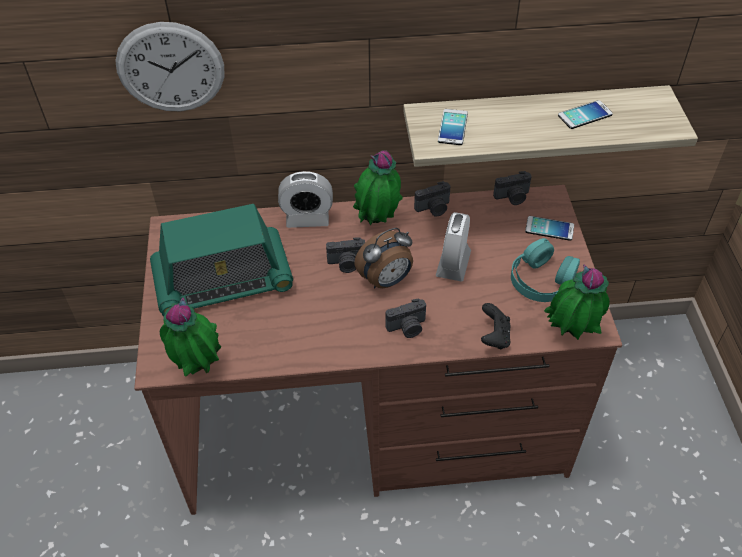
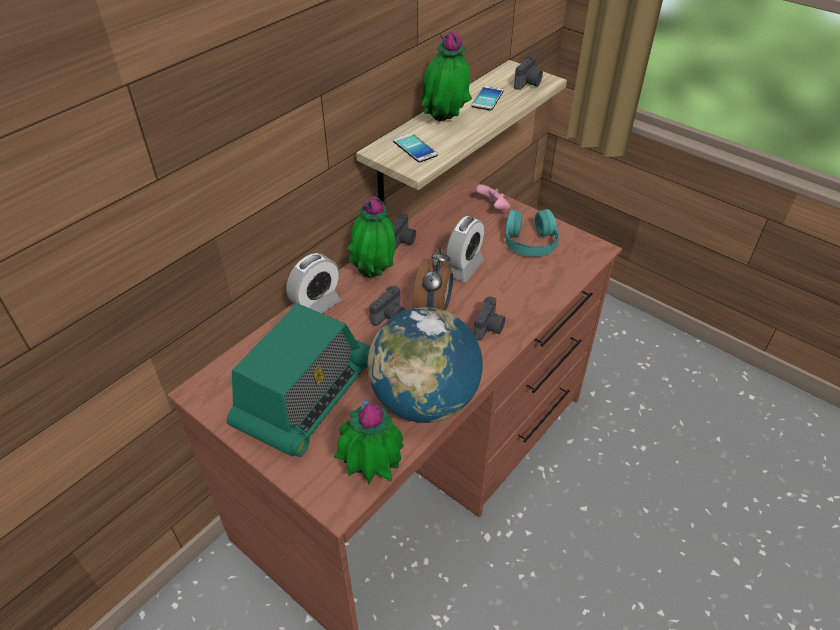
camera: 45 degrees left, 5 degrees down
wall clock [115,22,224,111] -> none
alarm clock [436,212,471,282] -> alarm clock turned 120 degrees counterclockwise [446,216,484,282]
black game controller [481,303,511,349] -> none
camera [493,171,532,205] -> camera moved to [514,55,543,90]
phone [525,216,574,241] -> pink game controller [476,185,510,213]
potted plant [544,264,610,340] -> potted plant moved to [420,31,472,121]
none -> globe [367,307,483,423]

